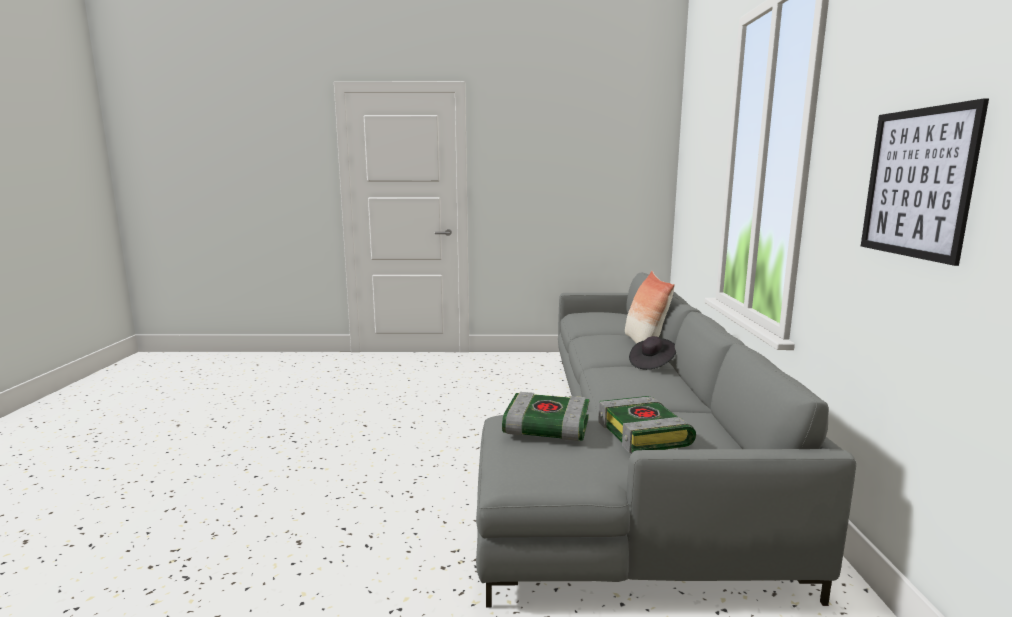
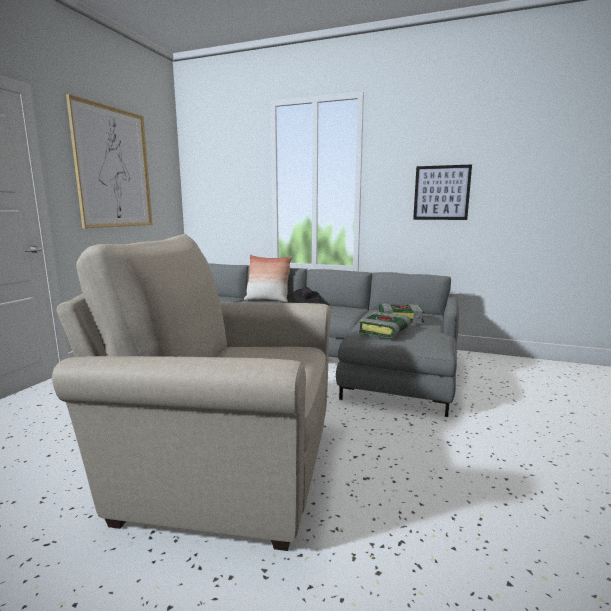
camera: 70 degrees left, 0 degrees up
none -> beige armchair [52,234,331,551]
none -> picture [66,94,153,228]

